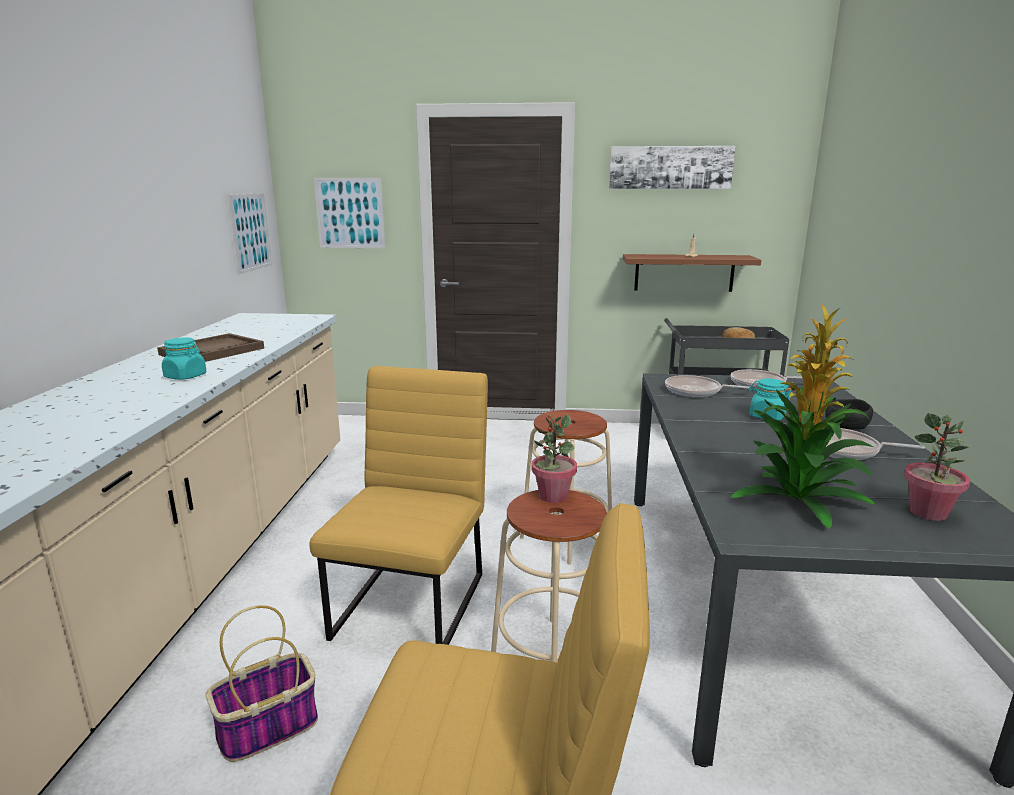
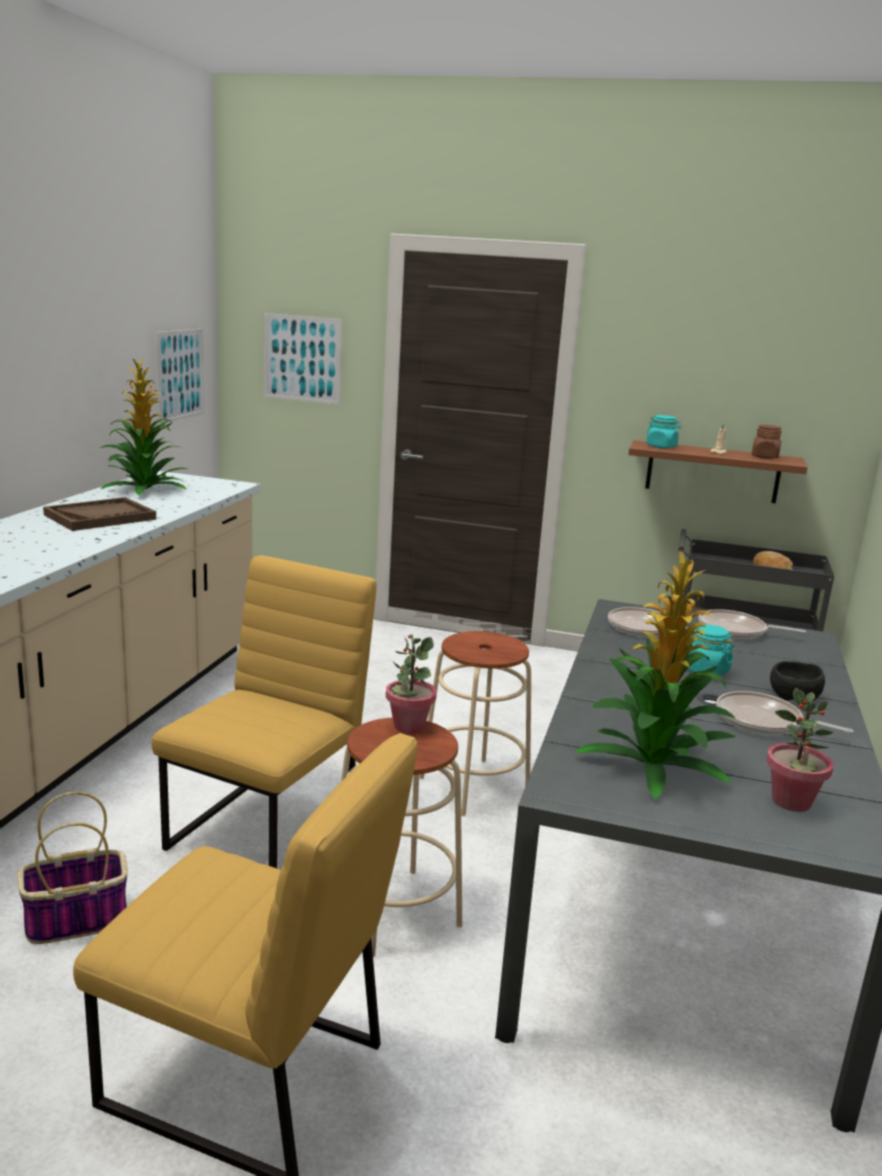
camera: 10 degrees right, 0 degrees up
turquoise jar [162,337,206,380] -> turquoise jar moved to [646,415,682,448]
picture [609,146,735,189] -> none
none -> potted plant [100,358,187,495]
none -> brown jar [752,425,782,459]

